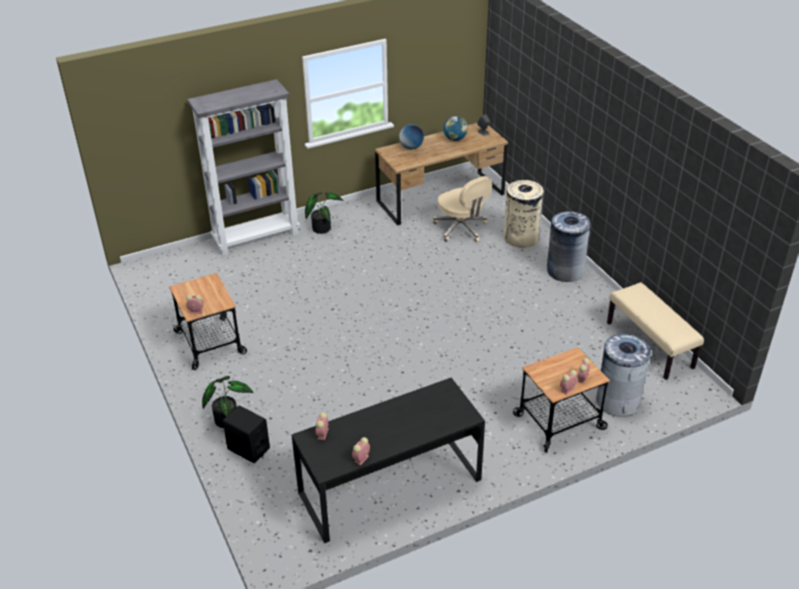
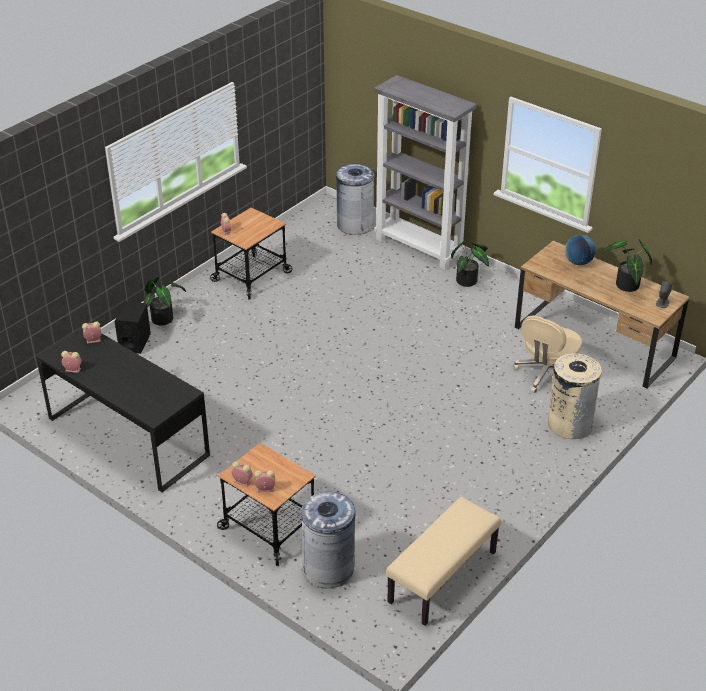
camera: 65 degrees right, 0 degrees up
globe [443,116,468,141] -> potted plant [602,239,652,292]
grey trash can [547,211,591,282] -> grey trash can moved to [336,164,374,235]

